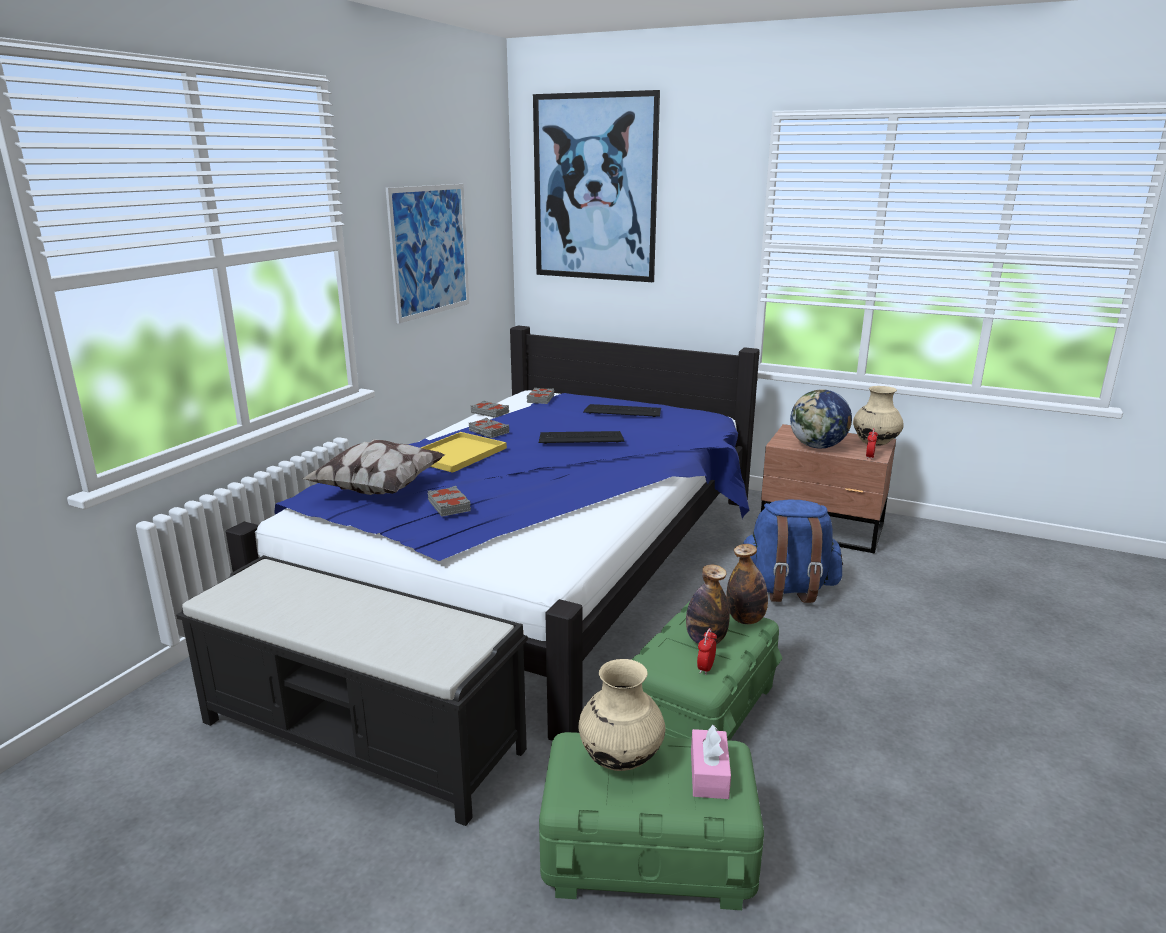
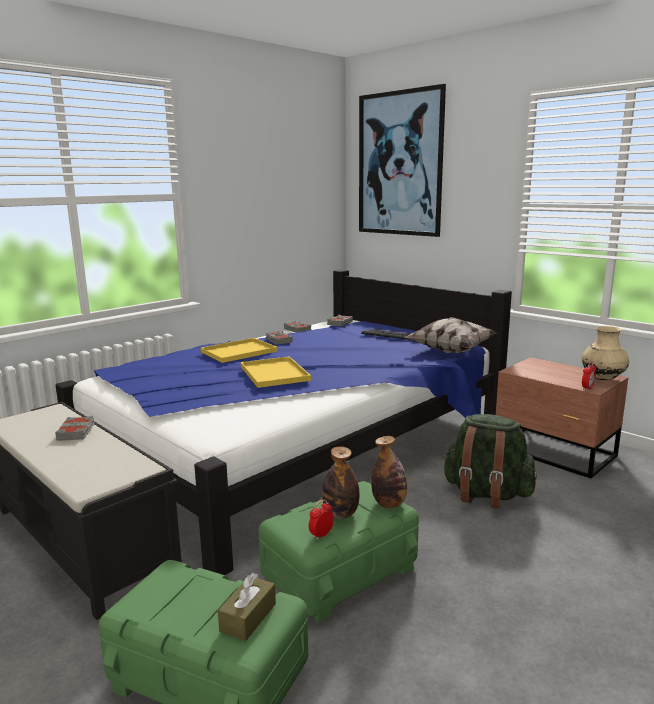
camera: 20 degrees right, 5 degrees down
pillow [302,439,445,495] -> pillow moved to [405,317,497,353]
picture [386,184,469,324] -> none
grey book [428,486,471,517] -> grey book moved to [55,416,94,441]
keyboard [539,431,625,444] -> none
beige vase [579,659,665,771] -> none
pink tissue box [691,725,731,799] -> brown tissue box [218,573,276,641]
blue backpack [736,499,843,603] -> green backpack [443,414,537,509]
globe [790,389,852,448] -> none
none -> yellow tray [241,356,311,388]

